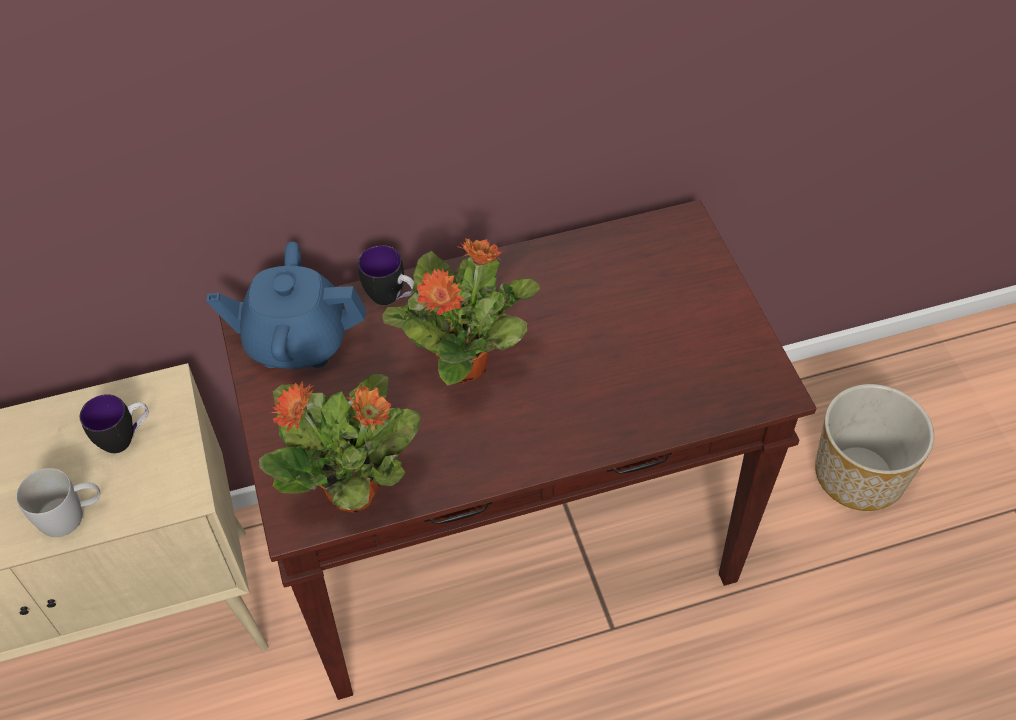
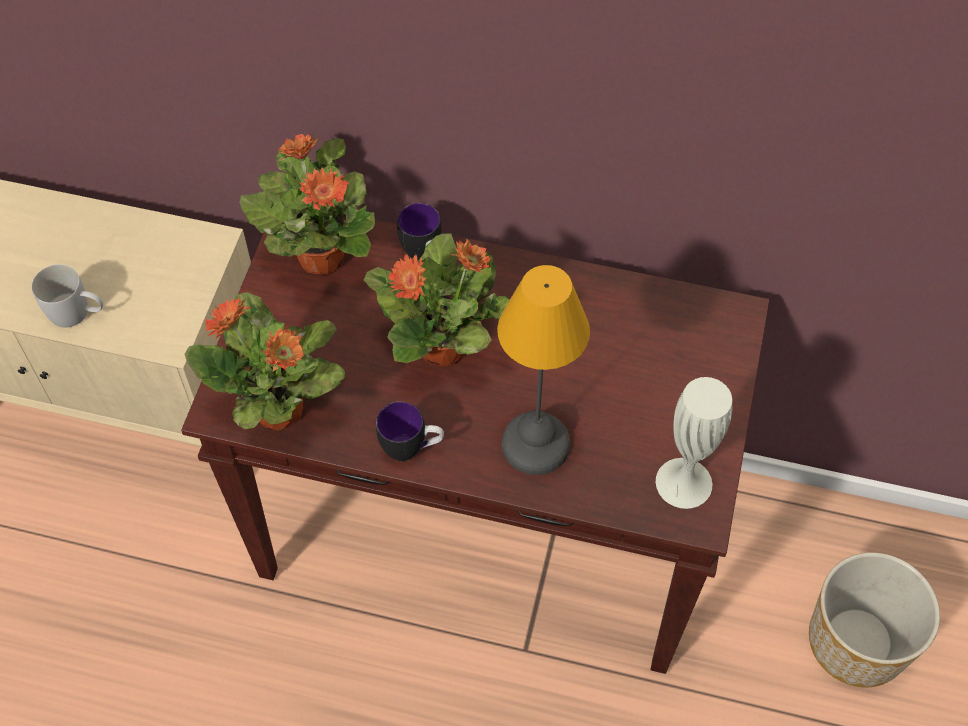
camera: 30 degrees right, 5 degrees up
mug [80,394,149,453] -> mug moved to [376,402,444,461]
blue teapot [207,241,366,369] -> potted plant [239,134,375,275]
none -> table lamp [497,265,590,475]
none -> white vase [656,377,732,509]

